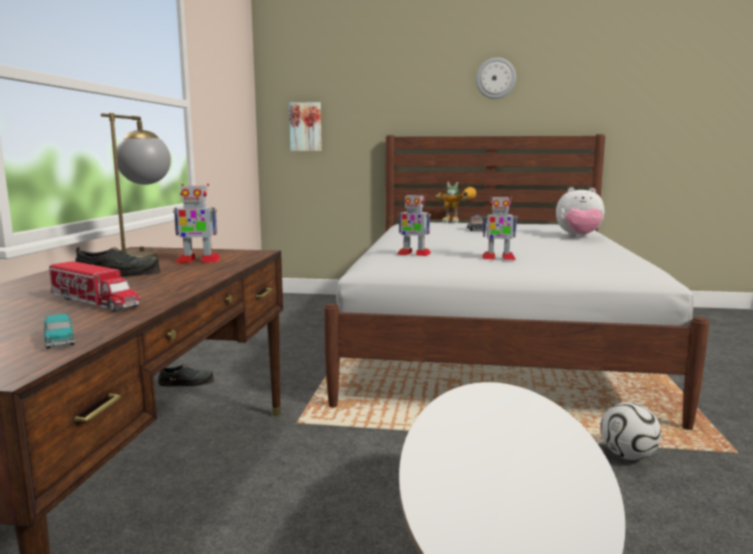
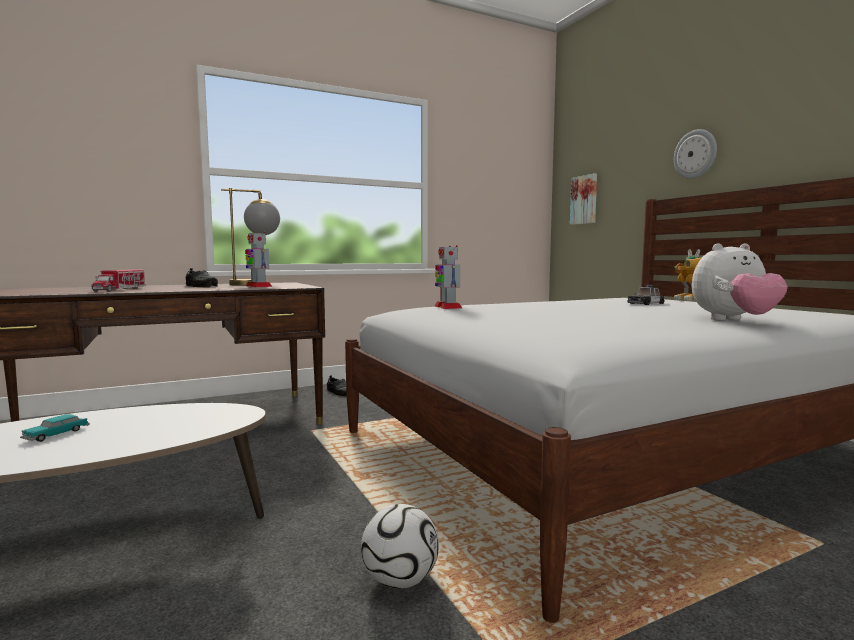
camera: 55 degrees right, 5 degrees down
toy car [43,314,75,348] -> toy car moved to [20,414,90,442]
wall clock [476,58,516,99] -> wall clock moved to [674,129,717,179]
toy robot [482,196,517,260] -> none
plush toy [556,187,604,237] -> plush toy turned 75 degrees counterclockwise [692,243,788,320]

